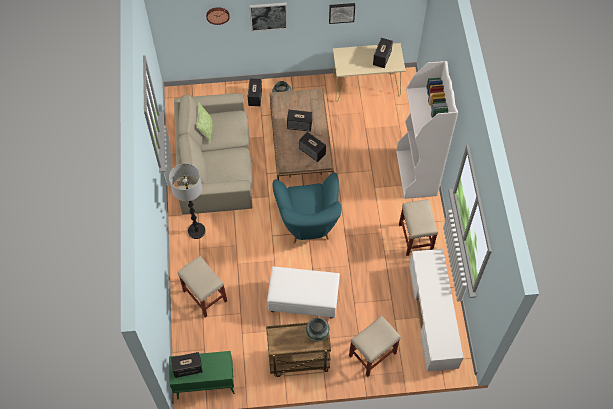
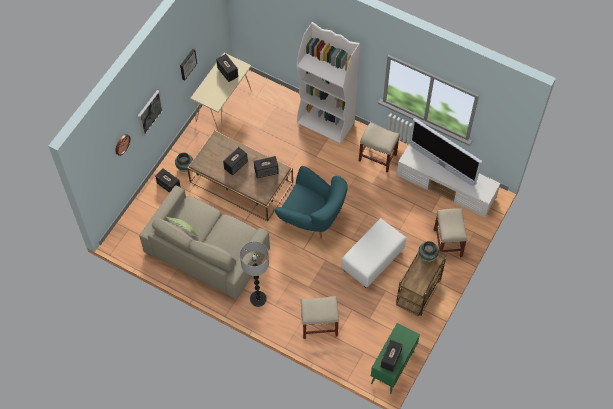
camera: 55 degrees left, 0 degrees up
none -> television [410,118,482,186]

